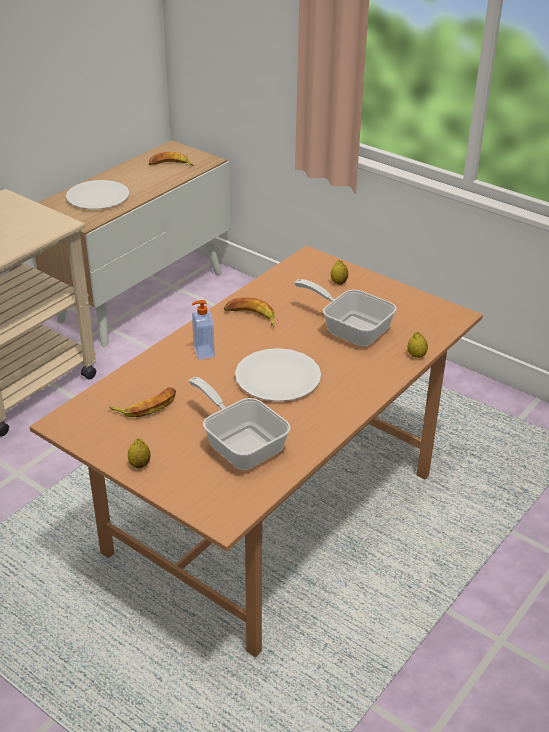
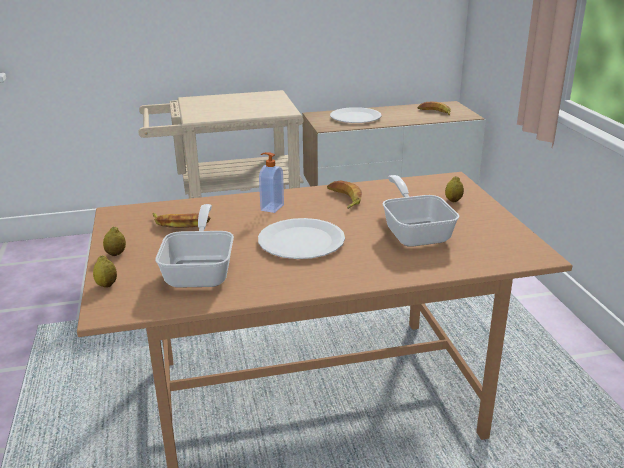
camera: 40 degrees right, 10 degrees down
lemon [408,332,428,358] -> lemon moved to [93,255,117,288]

